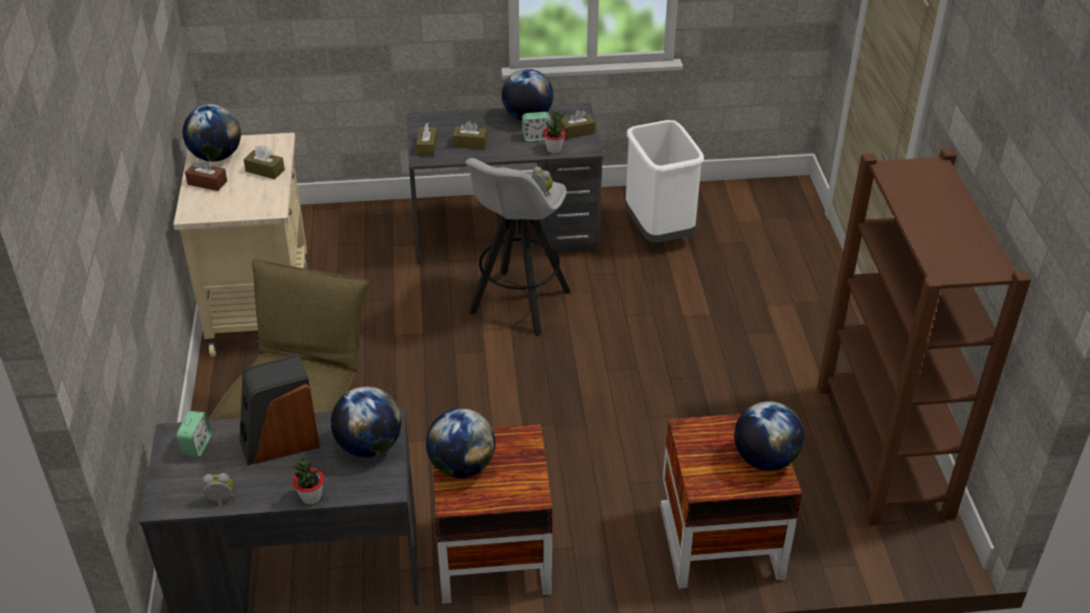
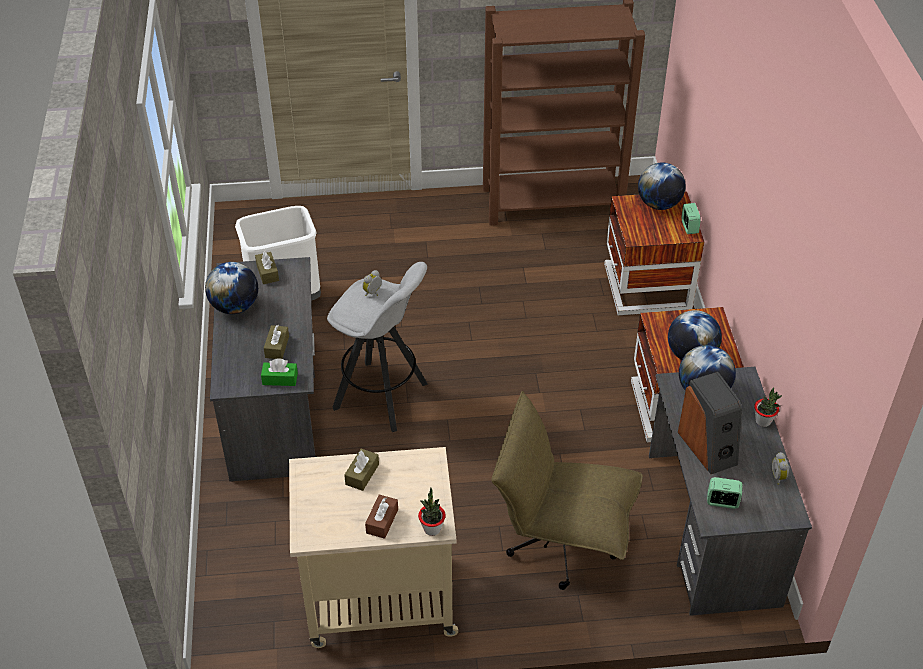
camera: 90 degrees left, 5 degrees up
globe [183,104,241,162] -> none
brown tissue box [416,123,437,157] -> green tissue box [261,358,298,386]
alarm clock [522,112,551,141] -> alarm clock moved to [682,203,701,234]
potted plant [543,111,566,153] -> potted plant moved to [418,488,446,536]

